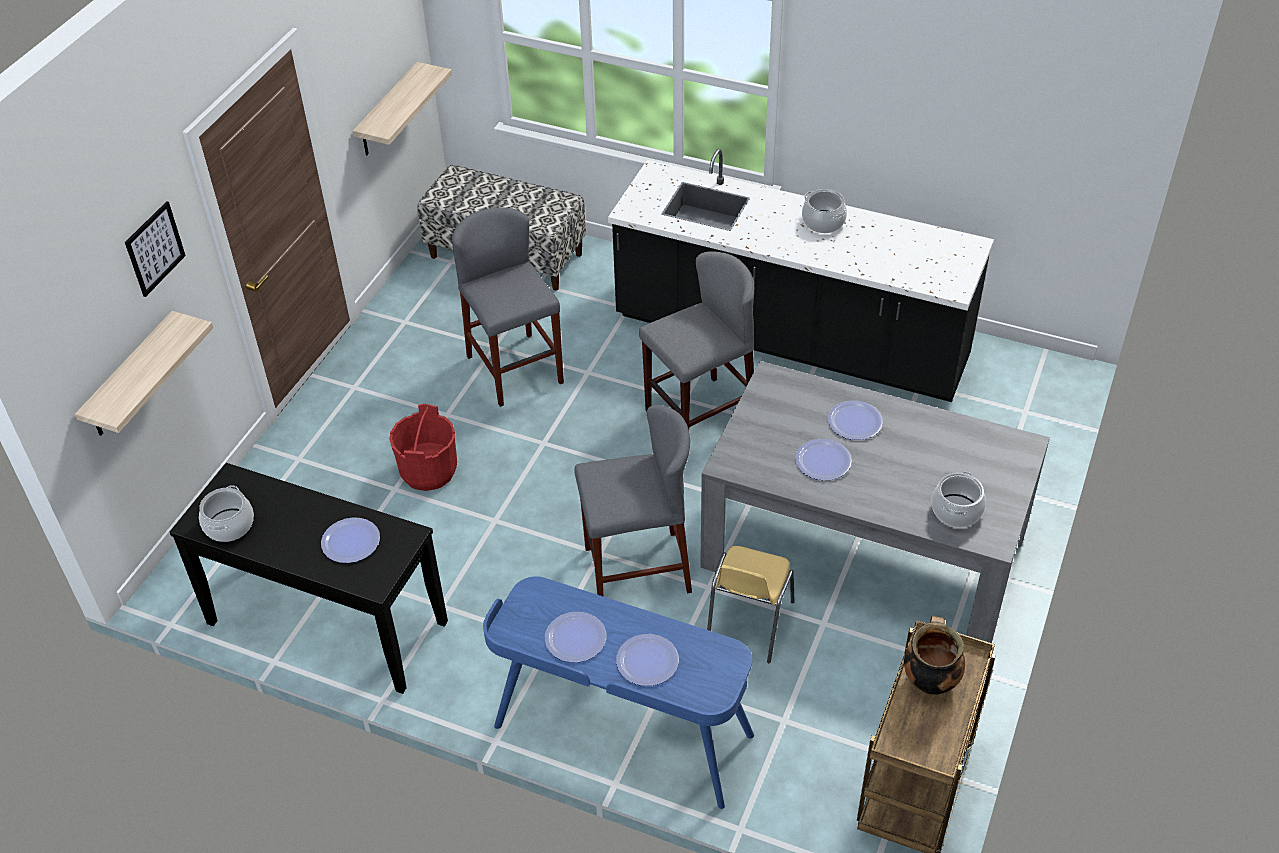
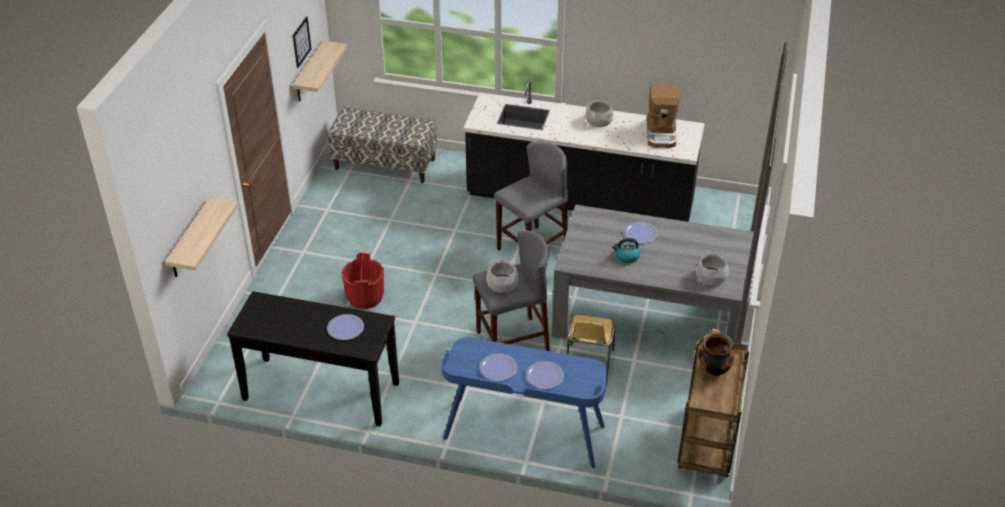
camera: 10 degrees left, 5 degrees down
picture [125,201,186,297] -> picture moved to [293,17,311,68]
cooking pot [199,485,254,542] -> cooking pot moved to [486,259,519,293]
grey stool [452,207,564,407] -> none
plate [795,439,852,480] -> kettle [612,238,640,263]
none -> coffee machine [647,85,679,148]

